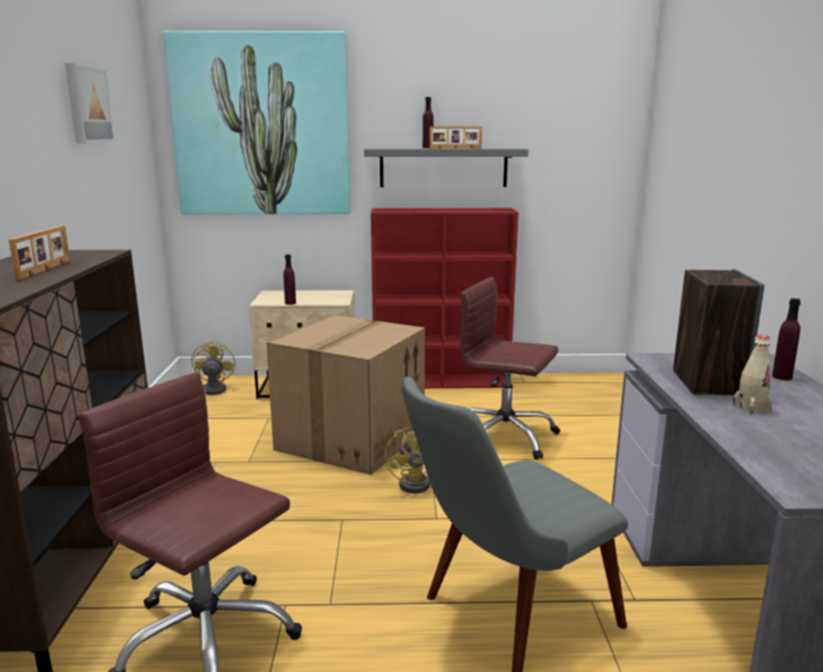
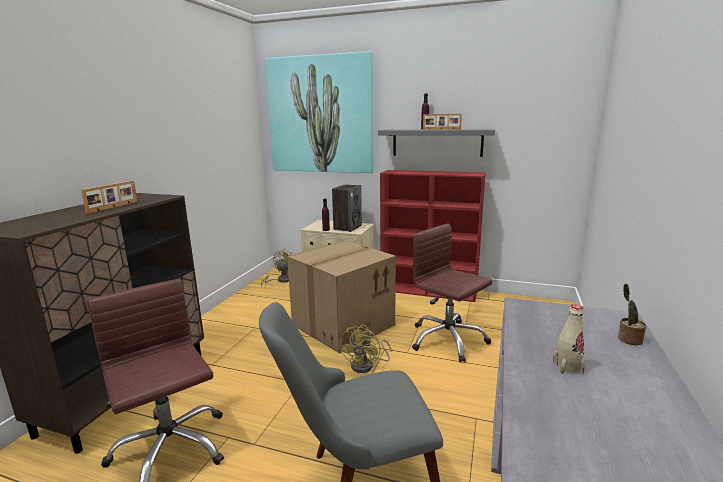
camera: 20 degrees right, 0 degrees up
picture [65,63,115,143] -> none
speaker [673,269,764,396] -> speaker moved to [332,184,362,232]
purple bottle [772,298,801,380] -> potted plant [618,284,646,345]

